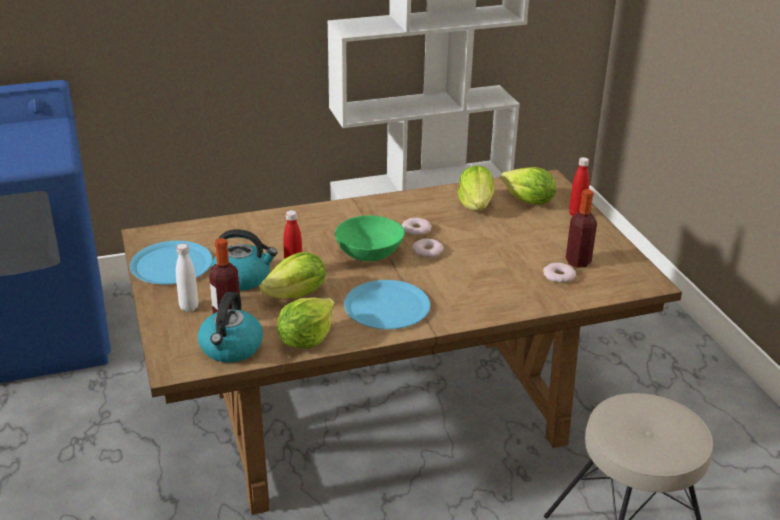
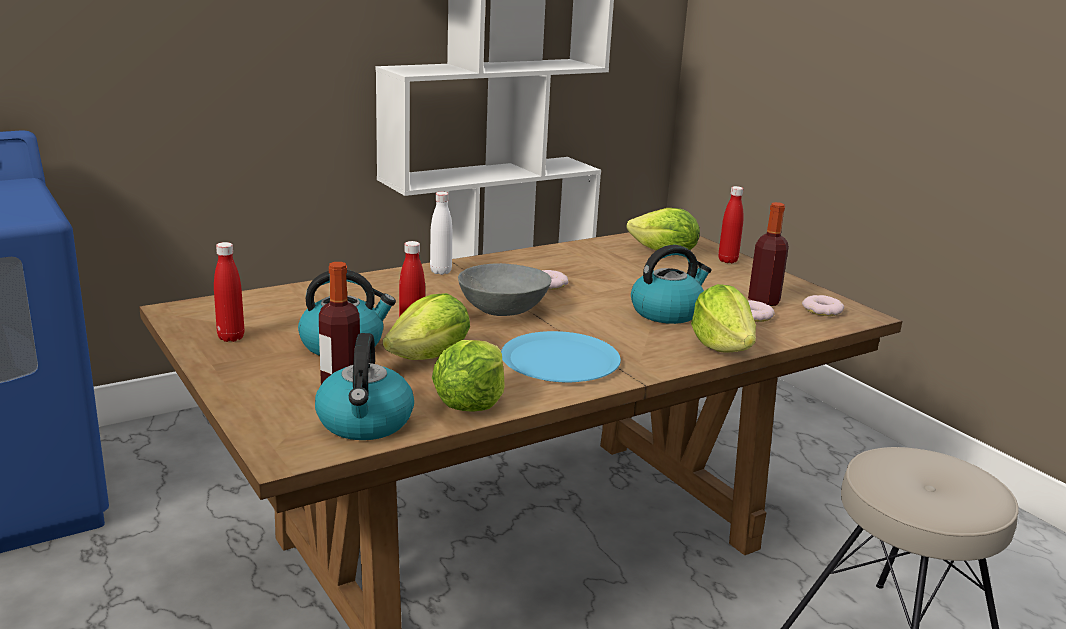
camera: 15 degrees left, 10 degrees down
blue plate [130,241,213,284] -> red bottle [214,242,244,342]
white bottle [176,244,199,312] -> white bottle moved to [430,192,452,275]
green bowl [335,215,405,261] -> grey bowl [458,263,551,316]
donut [412,239,443,258] -> donut moved to [802,295,844,316]
lettuce [458,165,494,210] -> lettuce moved to [691,284,756,353]
none -> kettle [631,245,712,324]

